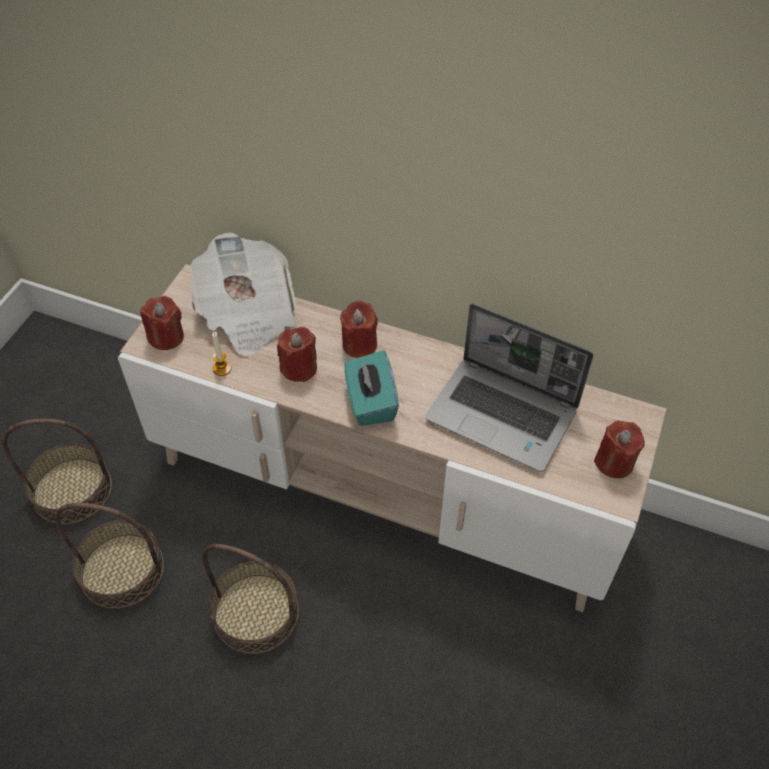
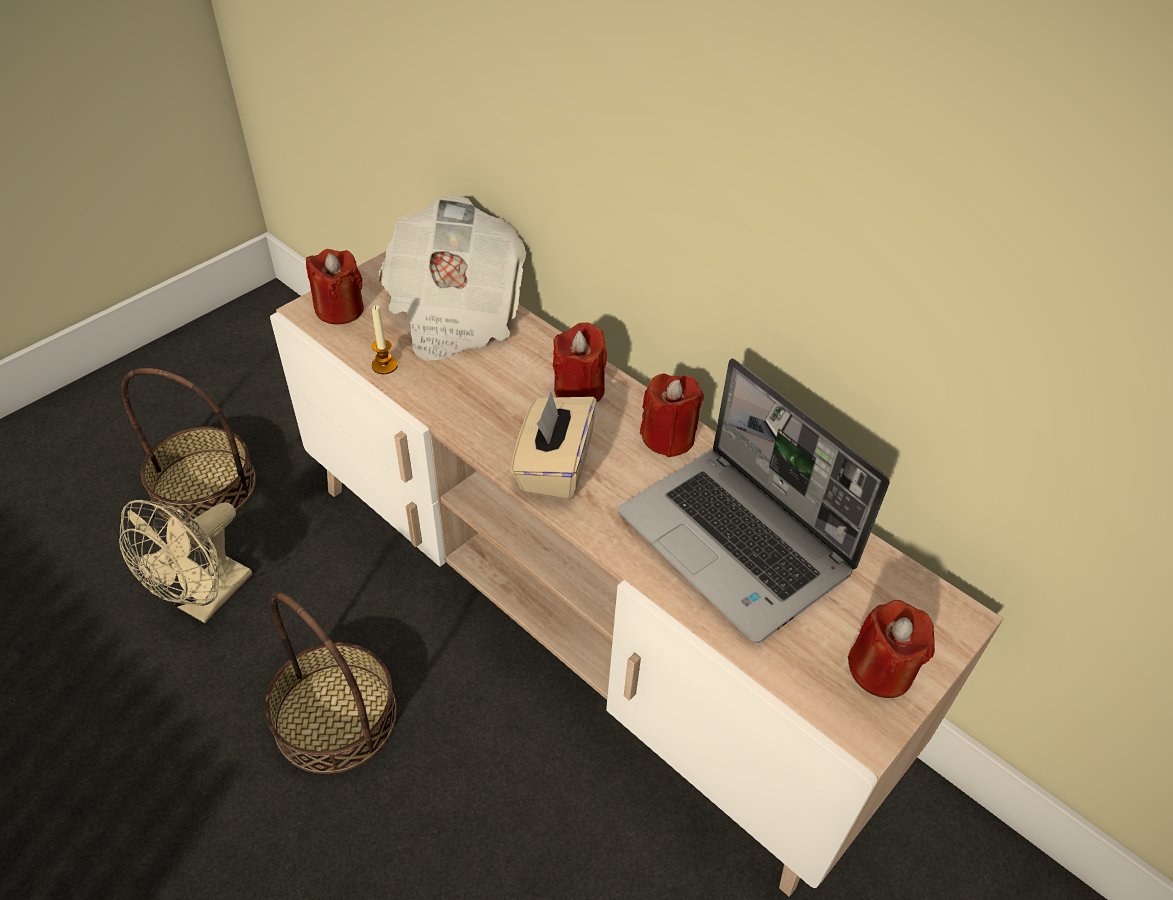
camera: 20 degrees right, 5 degrees down
basket [55,503,164,609] -> beige fan [119,500,252,623]
red candle [277,327,317,382] -> red candle moved to [640,374,704,457]
turquoise tissue box [344,350,399,426] -> beige tissue box [511,392,597,500]

